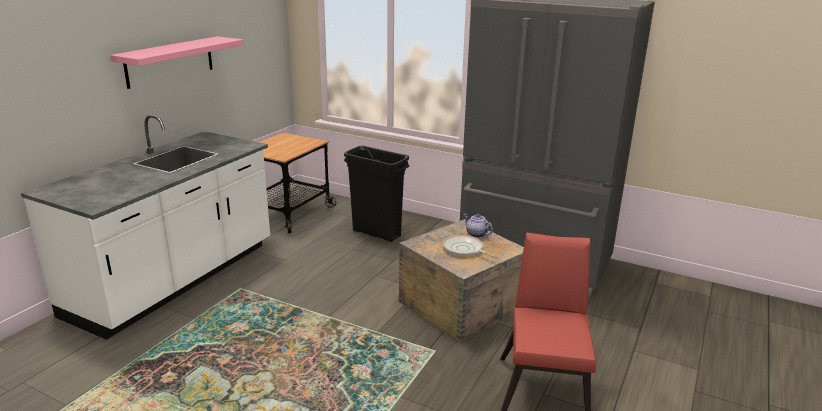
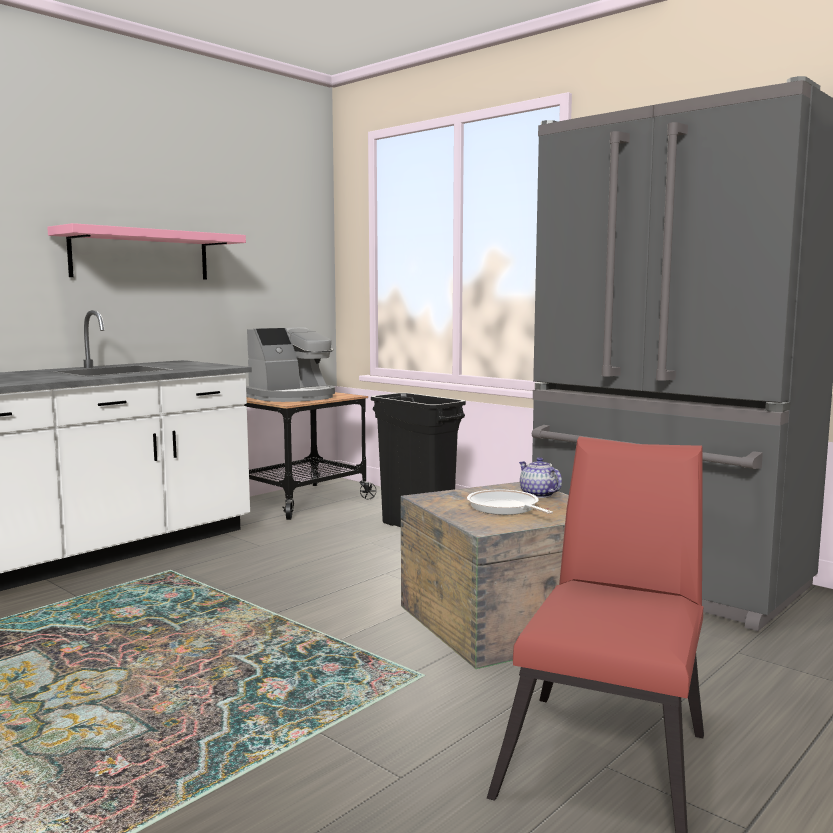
camera: 15 degrees right, 15 degrees down
none -> coffee machine [246,327,335,402]

